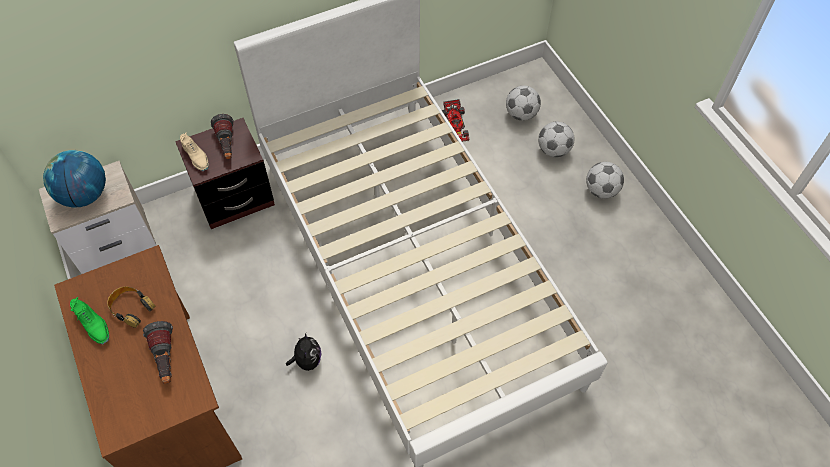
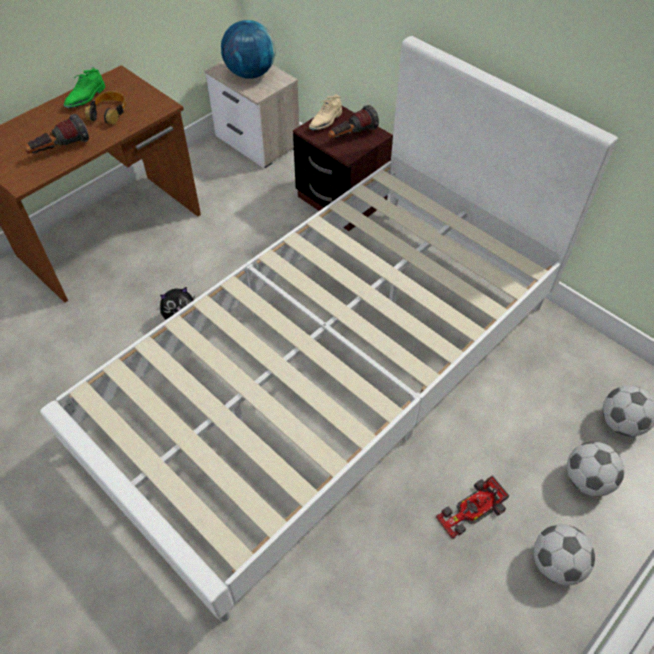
camera: 70 degrees right, 5 degrees down
toy car [442,99,470,142] -> toy car moved to [436,475,509,539]

